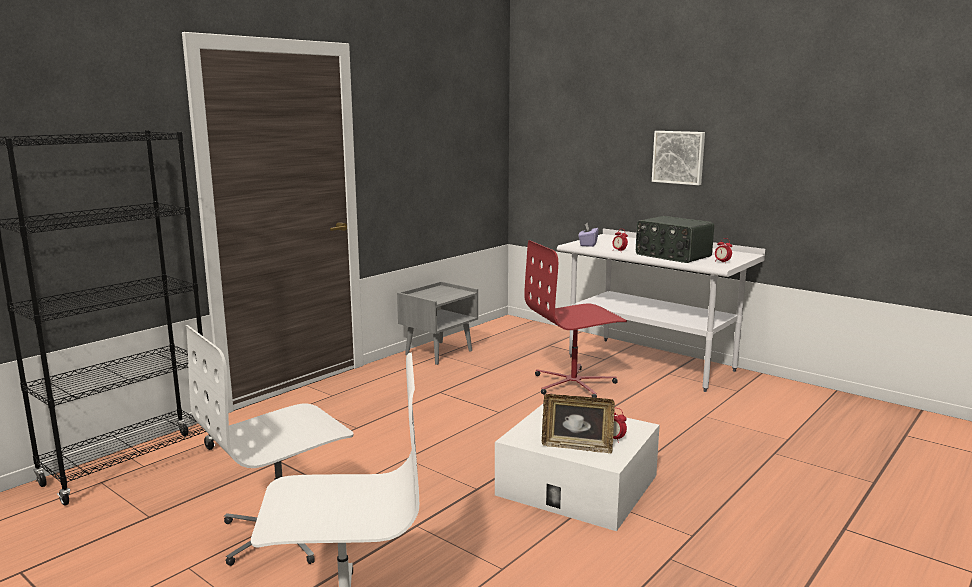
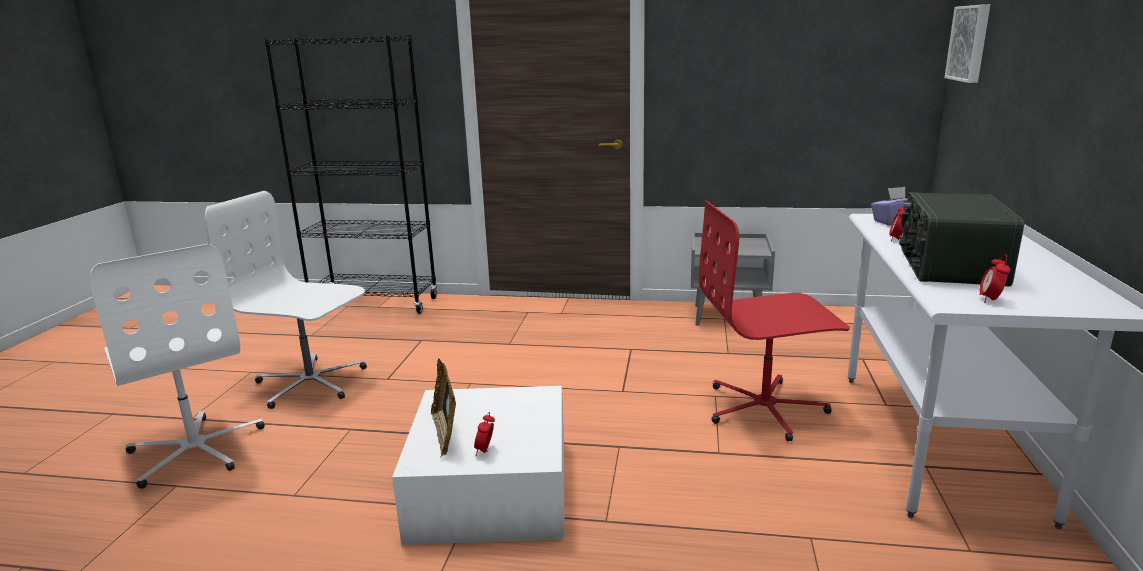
camera: 60 degrees right, 5 degrees up
red office chair [524,240,627,398] -> red office chair turned 45 degrees counterclockwise [699,201,850,441]
picture [652,131,705,185] -> picture moved to [944,4,990,83]

